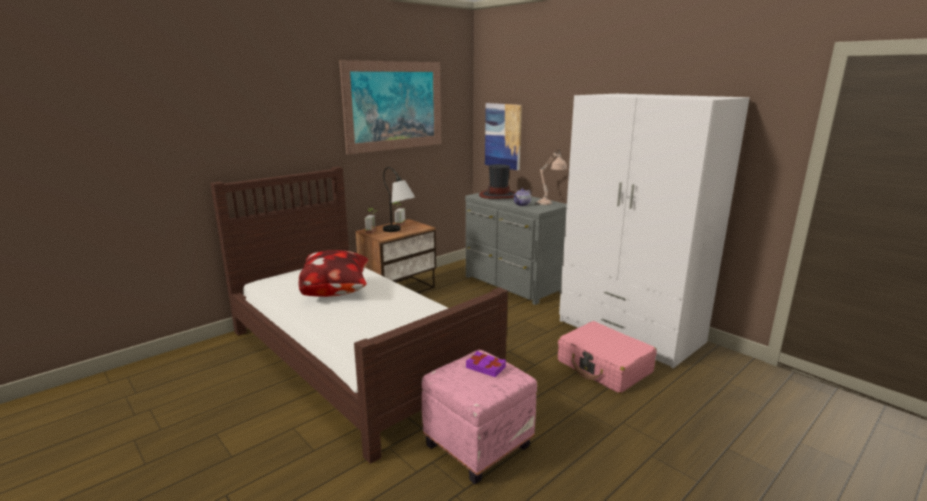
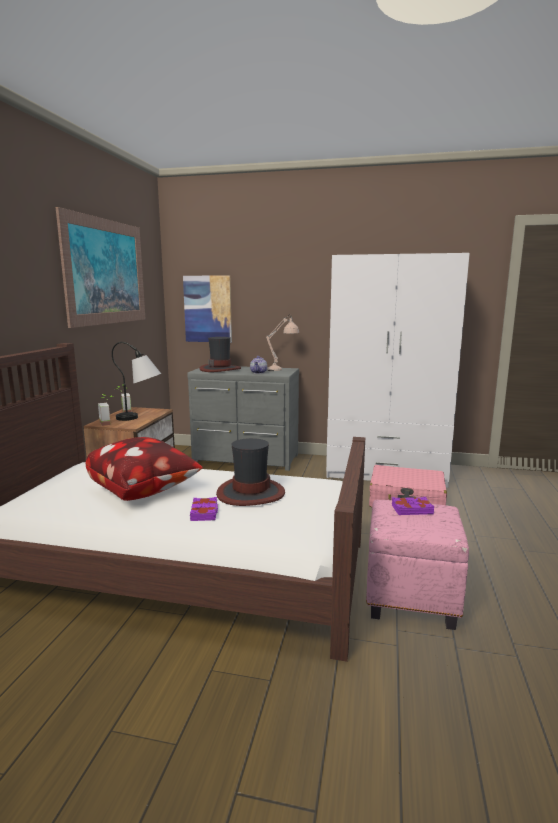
camera: 35 degrees left, 5 degrees down
none -> purple book [190,497,218,521]
none -> hat [216,438,285,506]

